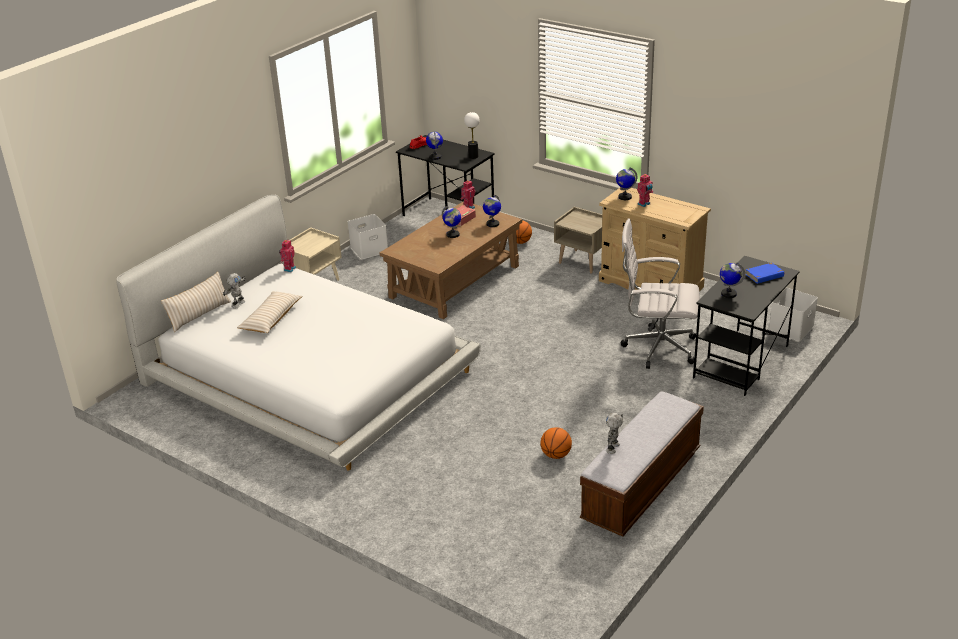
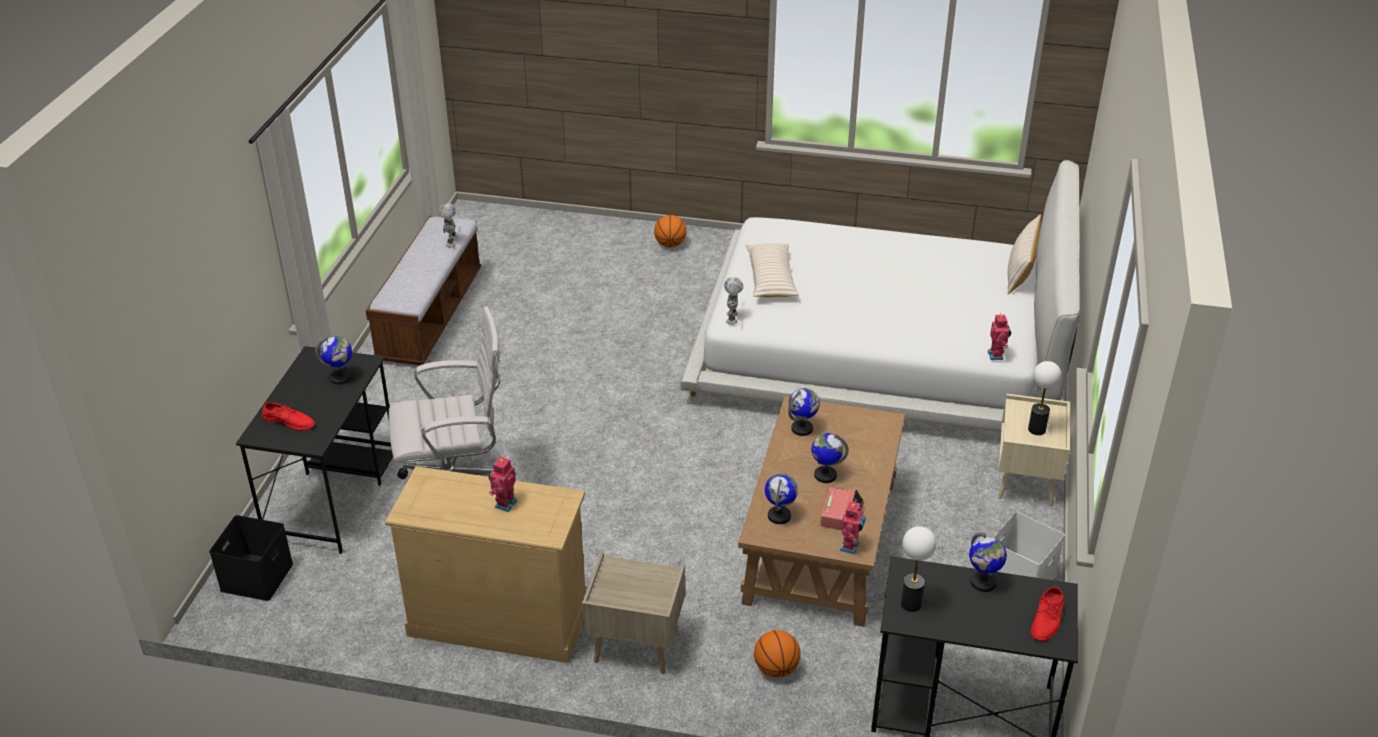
camera: 155 degrees right, 5 degrees up
toy robot [223,273,245,308] -> toy robot moved to [724,277,743,325]
beige pillow [237,291,303,333] -> beige pillow moved to [745,243,799,297]
basketball [540,427,572,459] -> basketball moved to [654,215,687,247]
globe [616,167,637,200] -> globe moved to [788,388,820,436]
blue book [745,263,786,284] -> red shoe [262,402,315,431]
white storage box [769,288,818,341] -> black storage box [209,515,293,601]
none -> table lamp [1028,361,1062,435]

